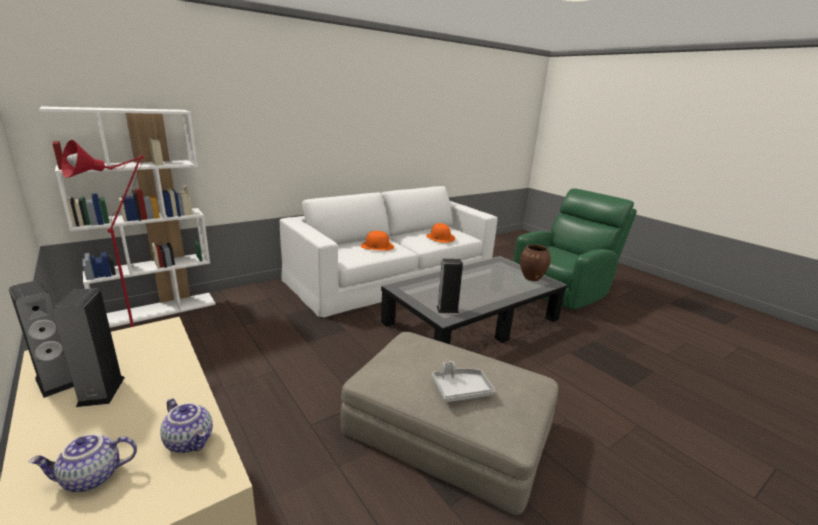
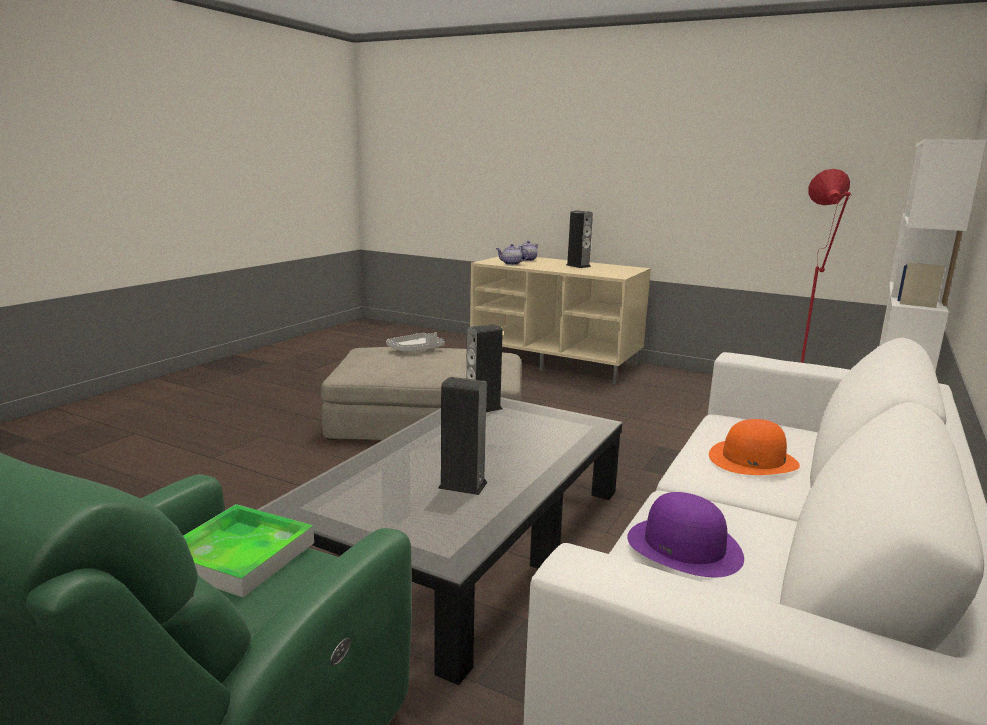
camera: 155 degrees right, 5 degrees down
speaker [9,281,74,398] -> speaker moved to [438,377,488,495]
orange hat [426,223,455,243] -> purple hat [627,492,744,577]
brown vase [520,244,551,281] -> none
none -> tray [183,504,314,598]

